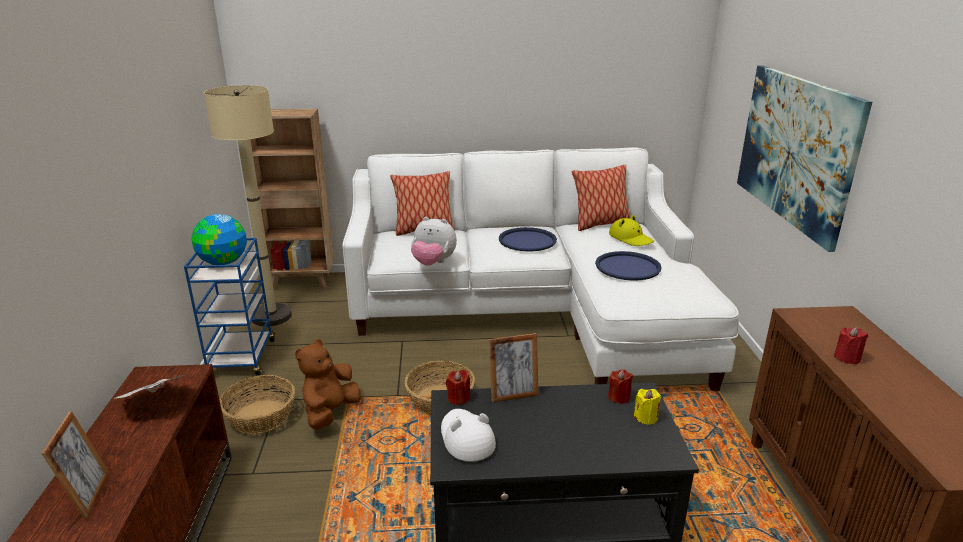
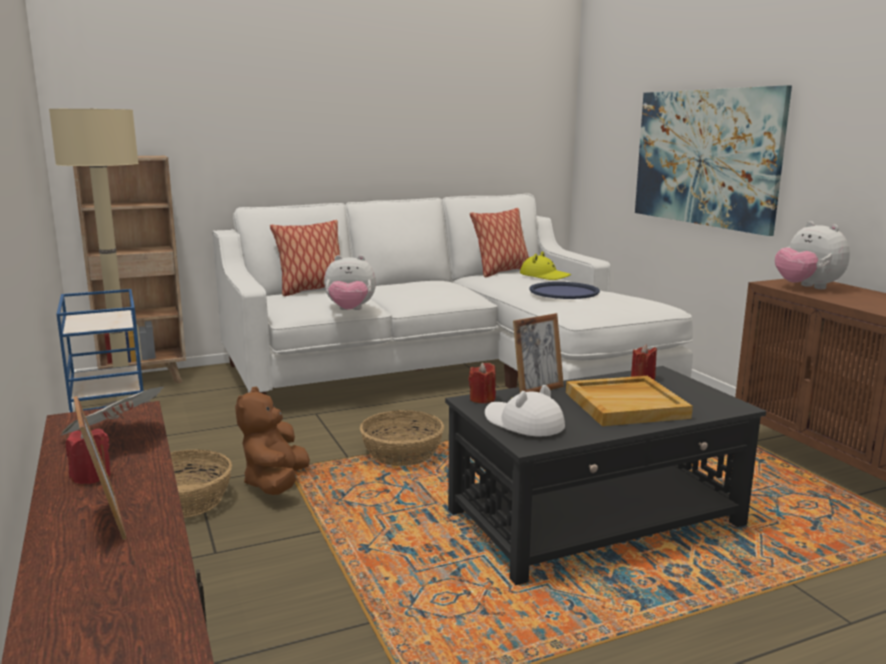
camera: 20 degrees left, 10 degrees down
globe [191,214,247,265] -> none
blue tray [499,227,557,252] -> none
yellow candle [634,389,661,425] -> none
red candle [834,327,868,365] -> red candle moved to [66,429,110,484]
none -> beige tray [566,376,693,426]
none -> plush toy [775,221,850,289]

